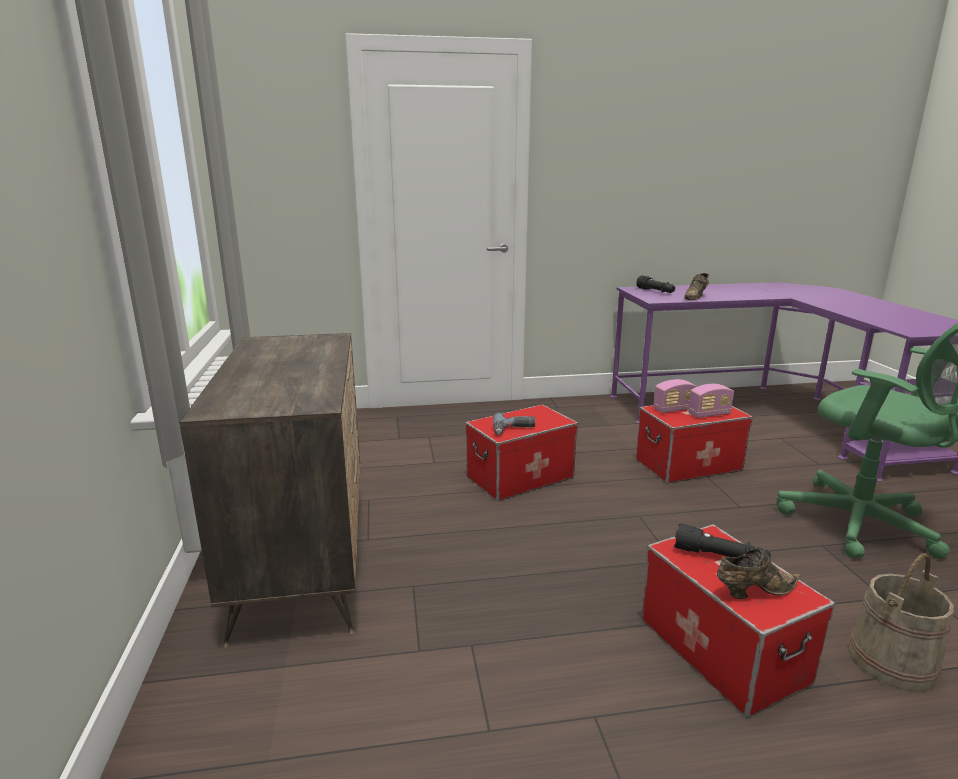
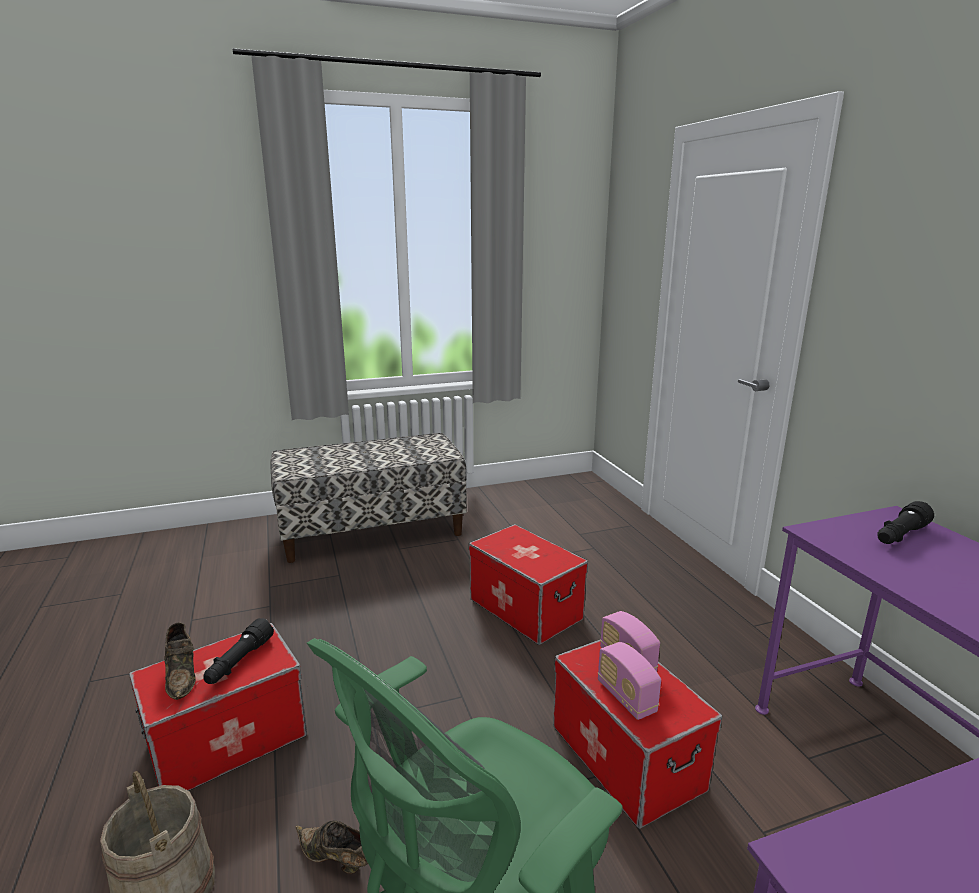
camera: 80 degrees right, 0 degrees up
dresser [179,333,361,648] -> bench [270,433,467,563]
power drill [493,412,535,435] -> none
brown shoe [684,273,709,300] -> brown shoe moved to [295,821,368,874]

